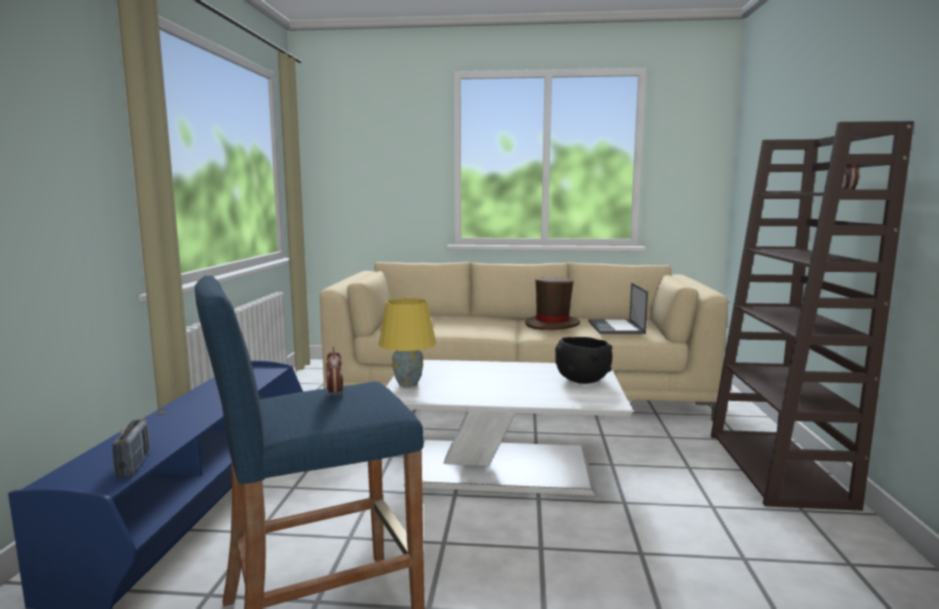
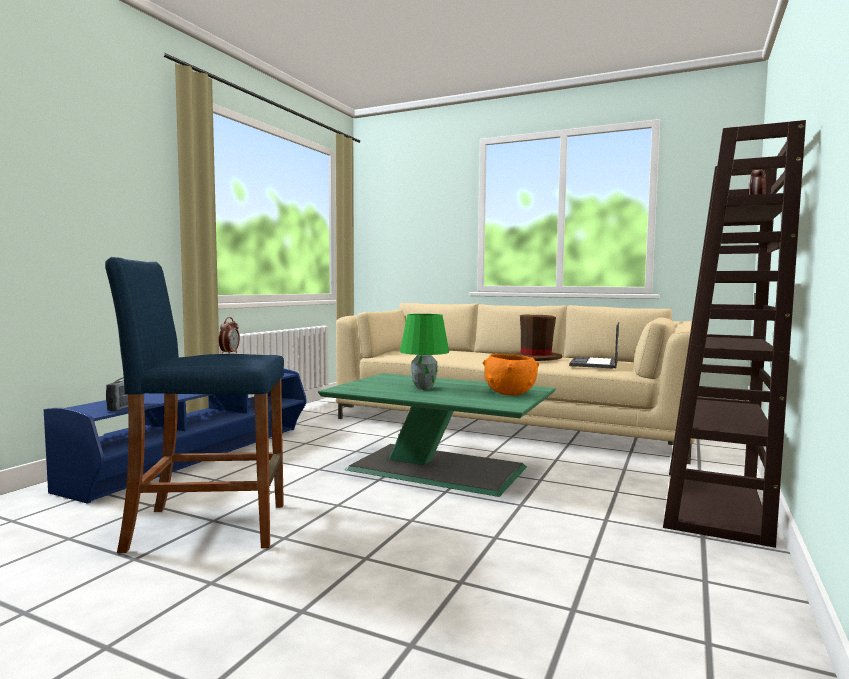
camera: 20 degrees right, 5 degrees down
yellow table lamp [379,298,436,387] -> none
white coffee table [386,360,633,496] -> green coffee table [318,373,556,497]
black bowl [555,337,612,384] -> orange bowl [483,354,539,395]
none -> green table lamp [400,314,449,390]

